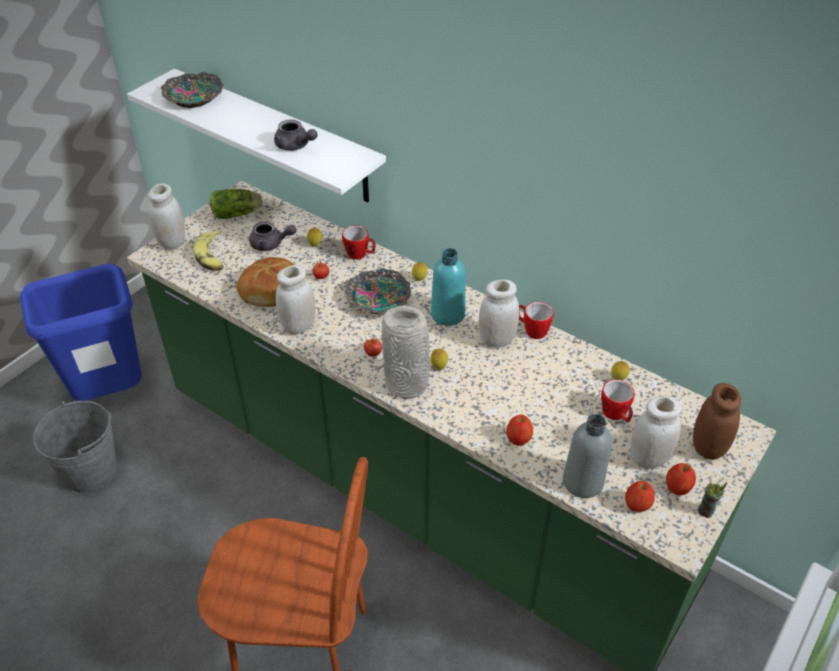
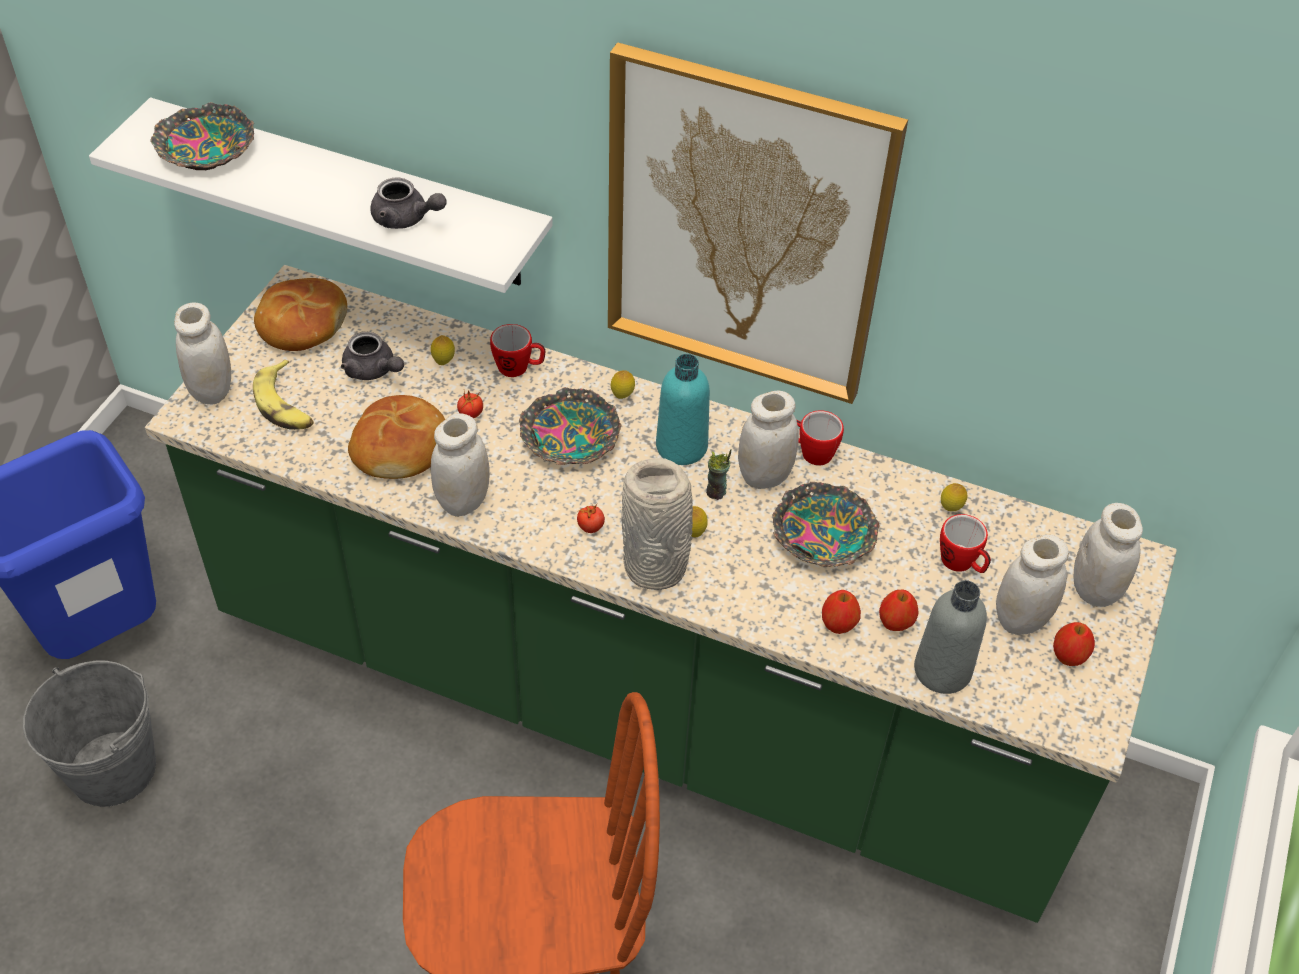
camera: 15 degrees left, 5 degrees up
lettuce [210,189,263,219] -> bread [254,278,347,351]
grey teapot [249,221,297,251] -> grey teapot turned 45 degrees clockwise [341,332,404,380]
apple [625,481,655,512] -> apple moved to [879,590,918,631]
brown jar [693,383,741,460] -> white jar [1074,503,1143,607]
cup [698,481,727,518] -> cup moved to [706,449,732,500]
none -> picture [608,42,908,404]
none -> bowl [773,482,880,567]

